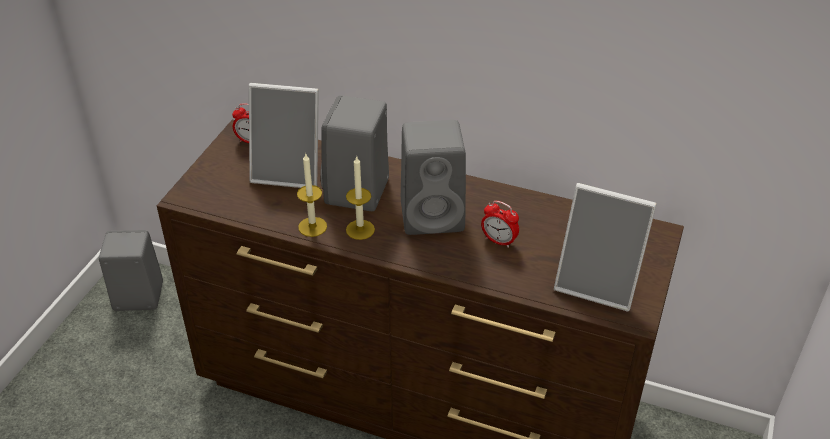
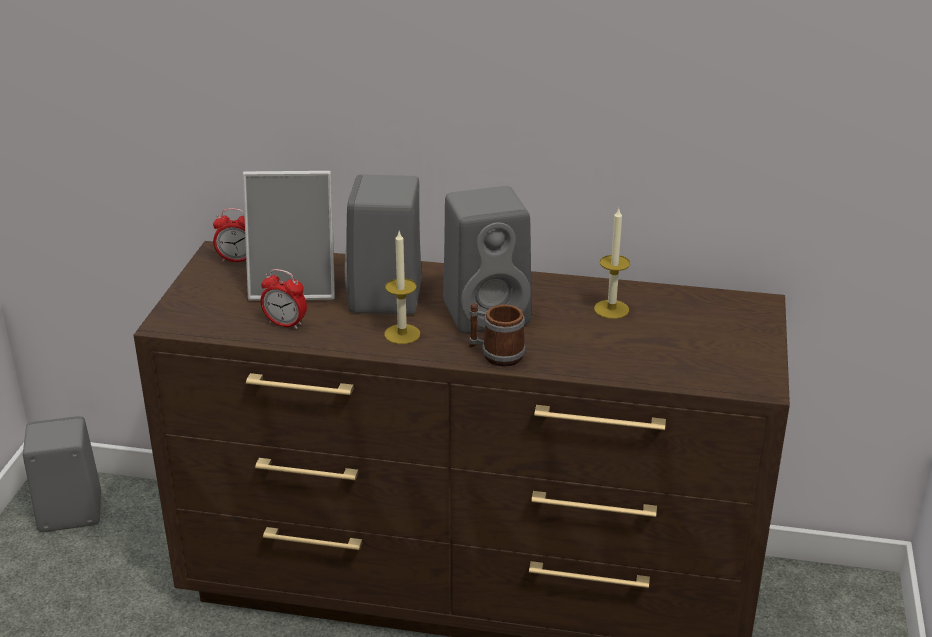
camera: 10 degrees left, 10 degrees down
candle [297,154,327,237] -> candle moved to [594,209,630,319]
alarm clock [481,201,519,248] -> alarm clock moved to [260,269,307,329]
picture frame [554,183,657,311] -> none
none -> mug [469,303,526,366]

